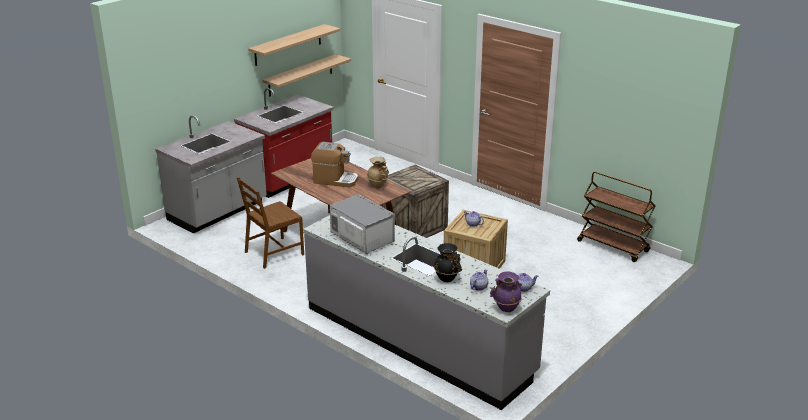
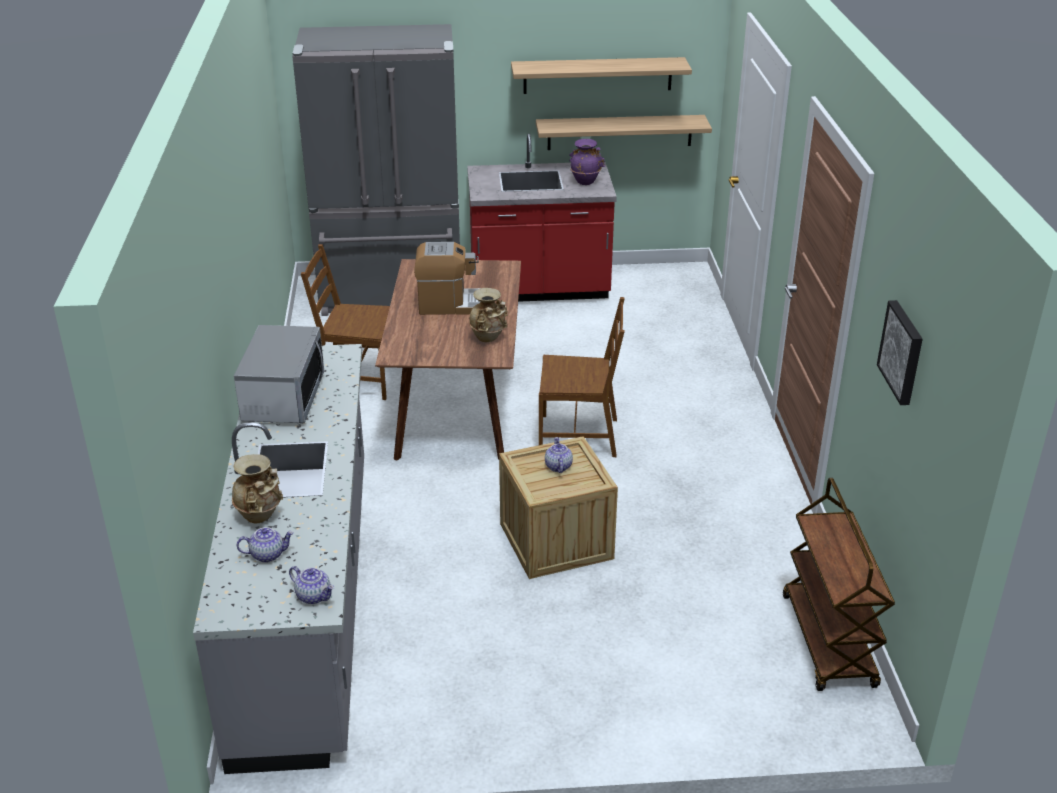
camera: 45 degrees right, 5 degrees up
grey counter [155,115,267,233] -> grey fridge [292,24,460,316]
coffee machine [311,142,358,188] -> coffee machine turned 60 degrees counterclockwise [414,242,481,315]
crate [381,165,449,238] -> brown chair [539,297,625,457]
black vase [434,243,463,282] -> beige vase [232,454,283,523]
purple vase [490,271,522,312] -> purple vase moved to [569,139,605,185]
none -> picture [877,300,923,405]

